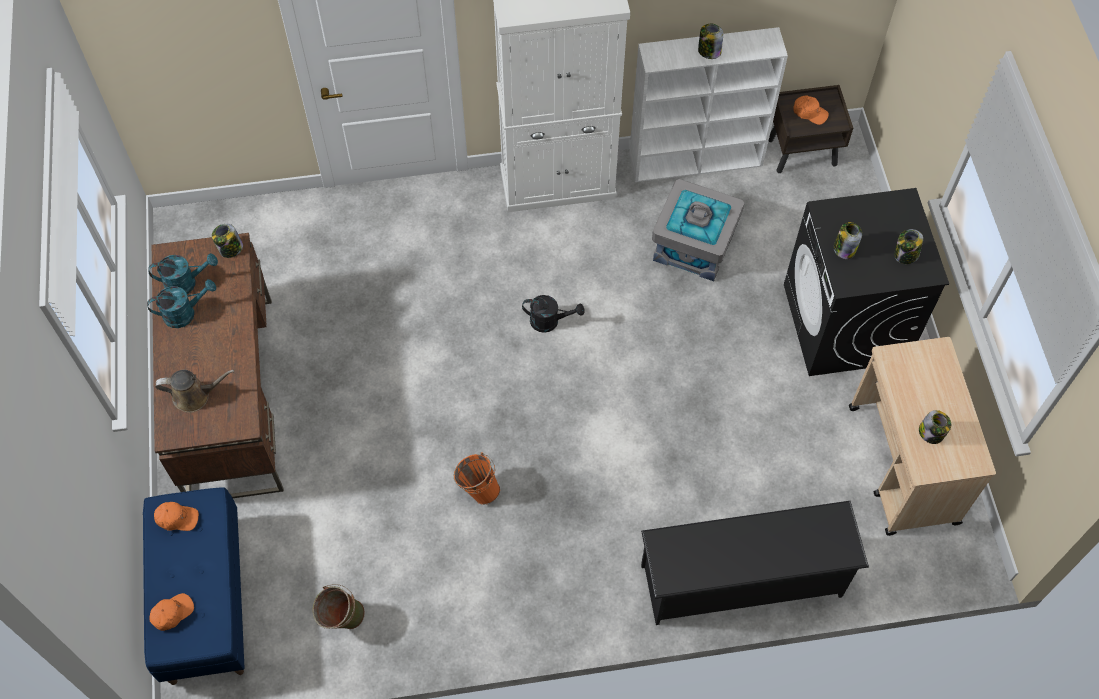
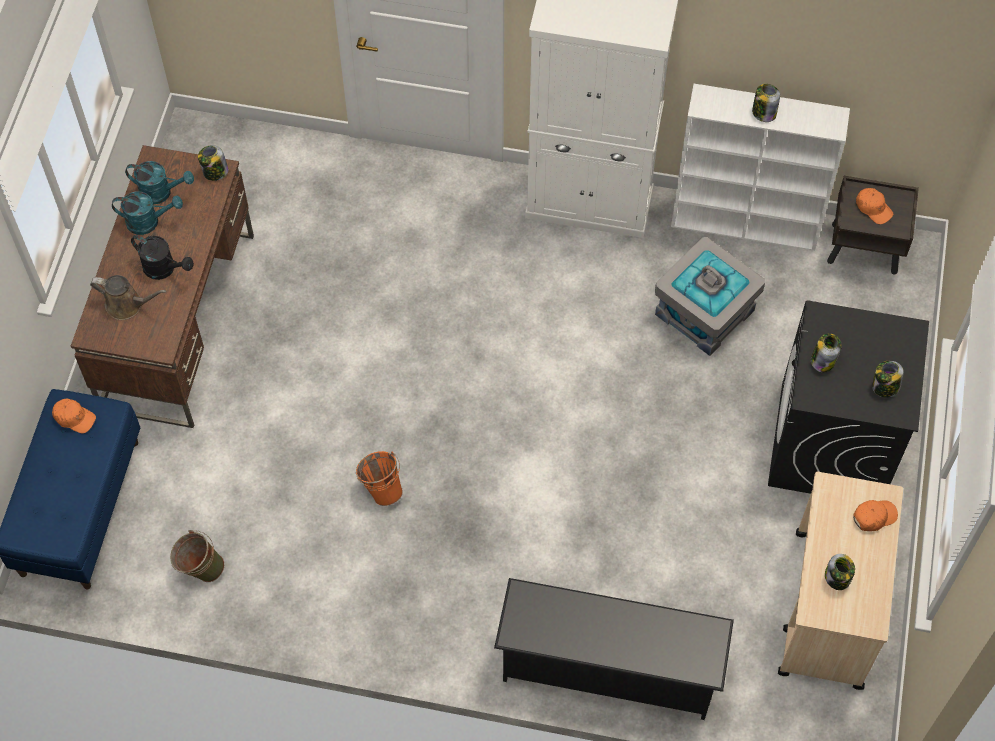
camera: 20 degrees right, 0 degrees up
orange cap [150,593,194,631] -> orange cap moved to [853,500,898,531]
black watering can [522,295,584,333] -> black watering can moved to [131,235,194,280]

